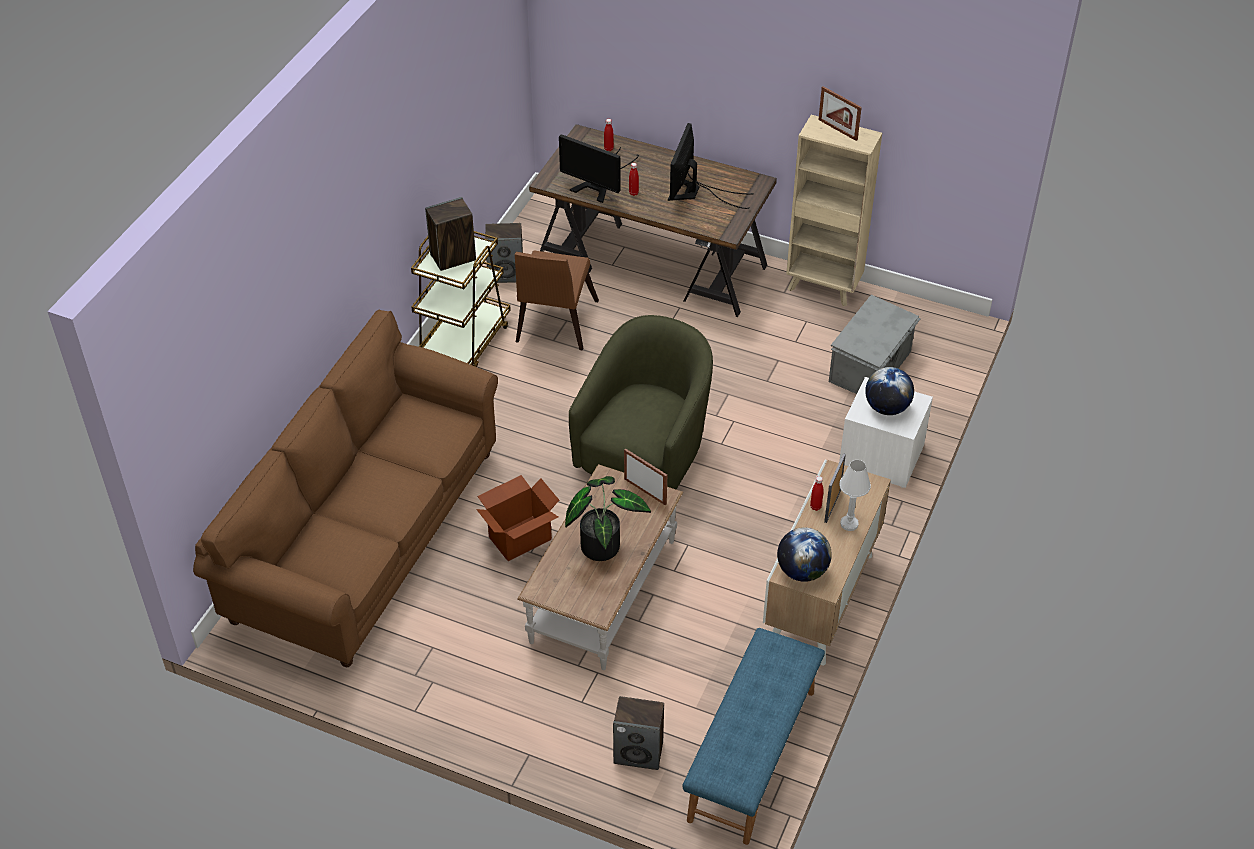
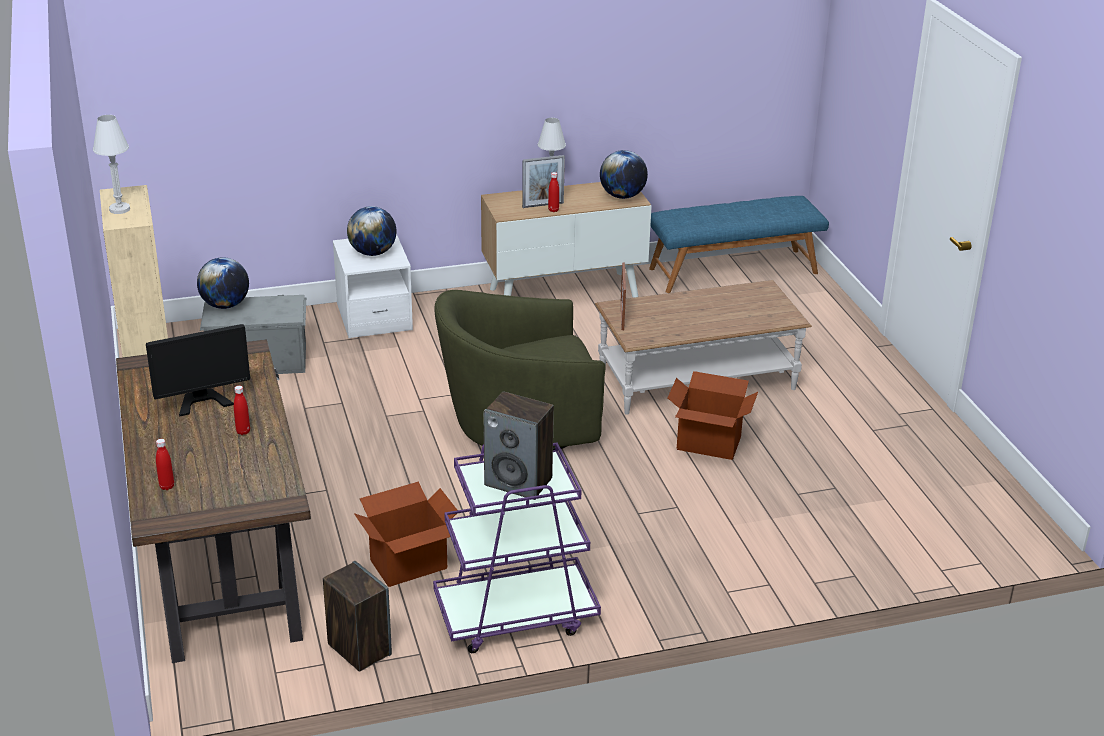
camera: 130 degrees left, 15 degrees down
brown sofa [193,310,498,667] -> none
brown cart [411,231,511,367] -> purple cart [433,442,601,653]
brown chair [515,250,599,350] -> cardboard box [354,481,457,587]
monitor [559,135,639,203] -> none
potted plant [565,476,651,561] -> none
speaker [613,696,664,770] -> none
picture frame [818,86,862,141] -> white table lamp [93,115,130,214]
none -> globe [197,257,249,309]

